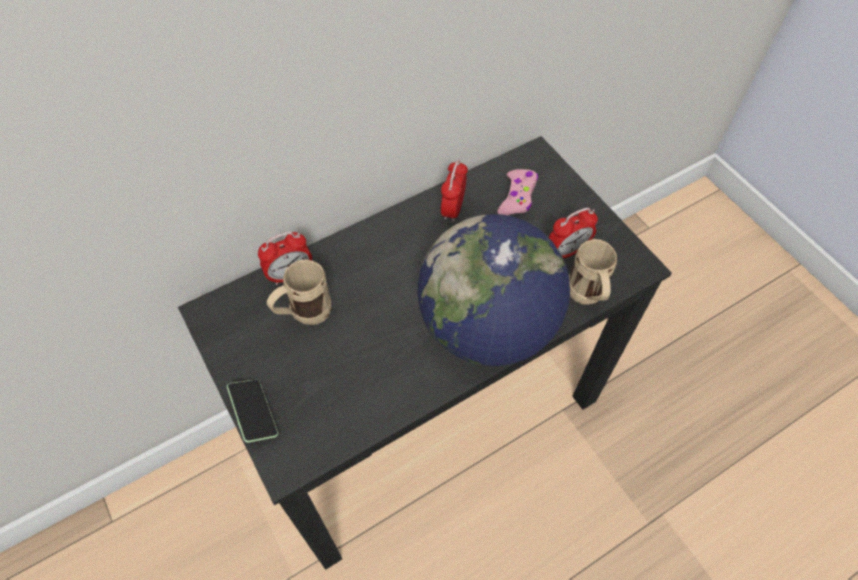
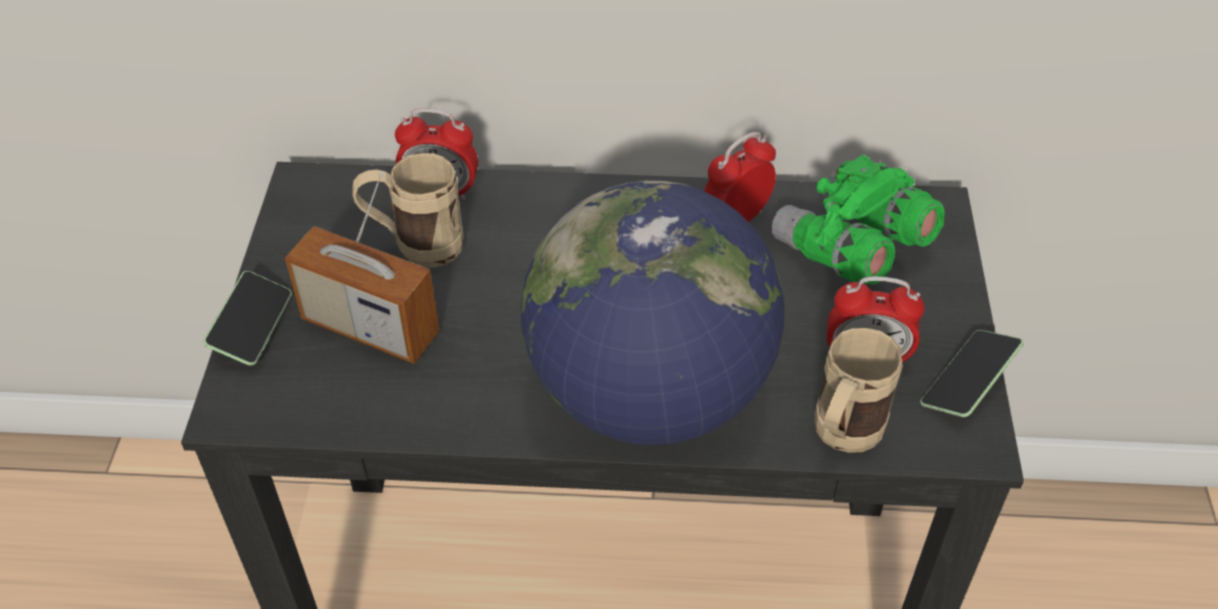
camera: 35 degrees right, 10 degrees down
pink game controller [497,169,538,215] -> green binoculars [772,154,945,284]
none -> radio [285,171,439,364]
none -> phone [920,330,1024,417]

